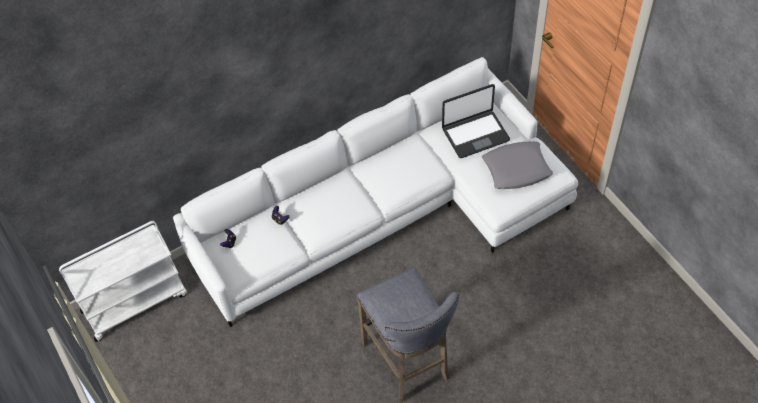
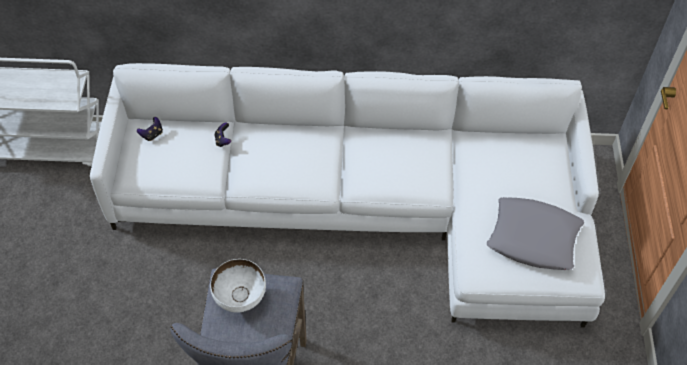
camera: 30 degrees right, 0 degrees up
laptop [442,84,510,158] -> none
none -> white bowl [210,259,266,313]

